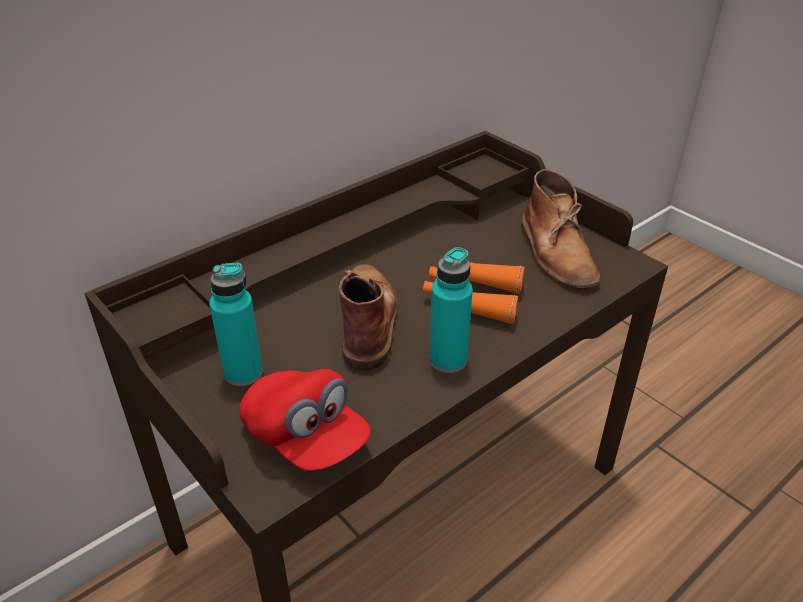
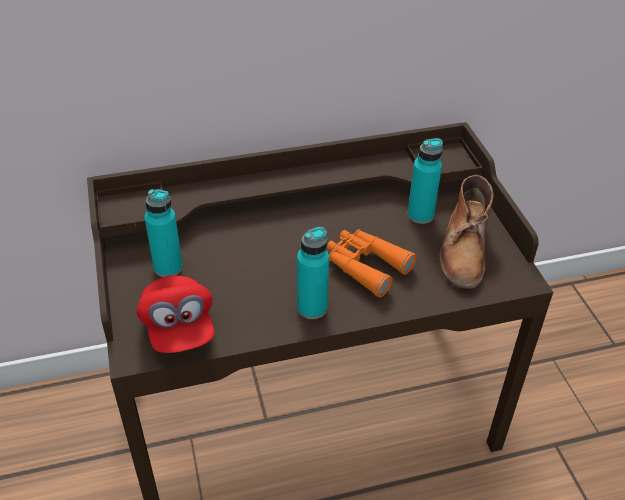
camera: 25 degrees right, 5 degrees up
brown boot [339,264,398,370] -> none
none -> turquoise bottle [408,138,443,224]

